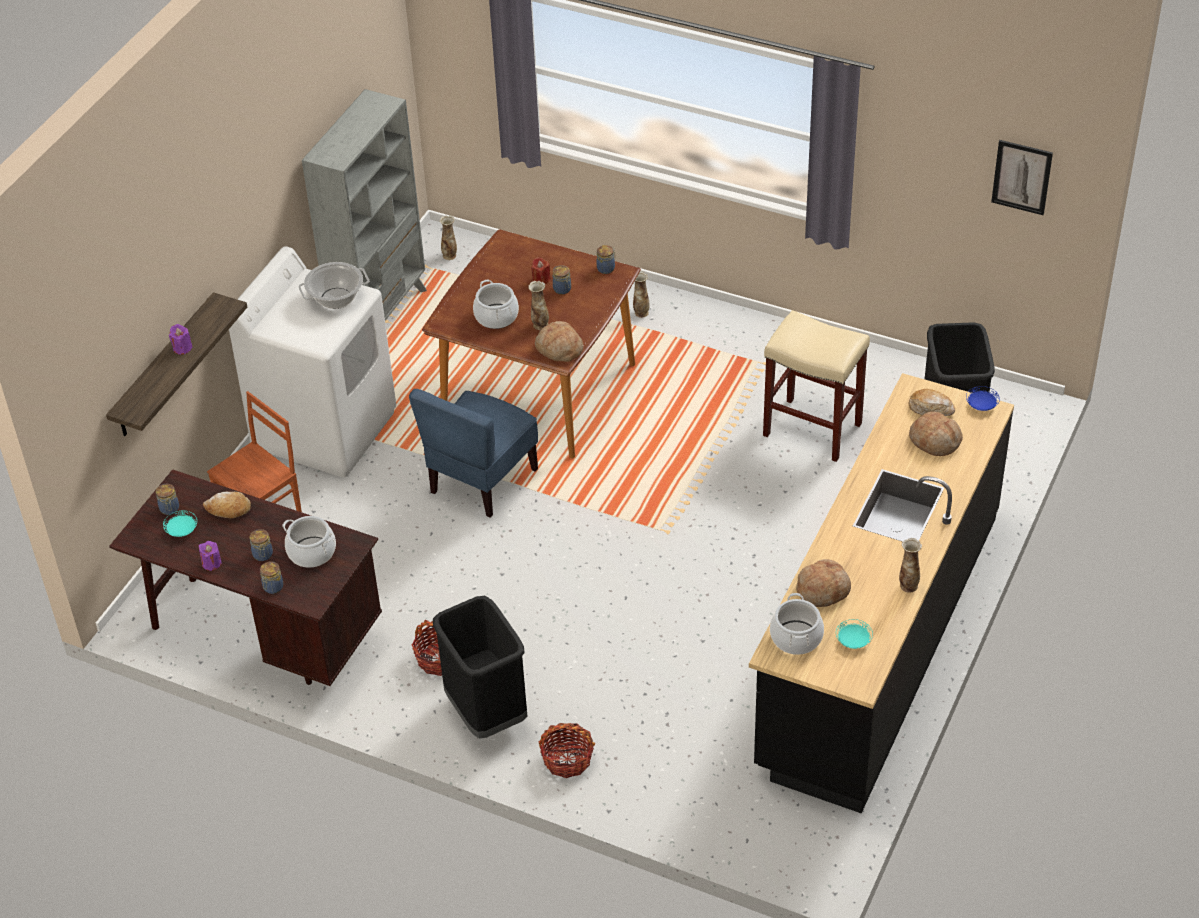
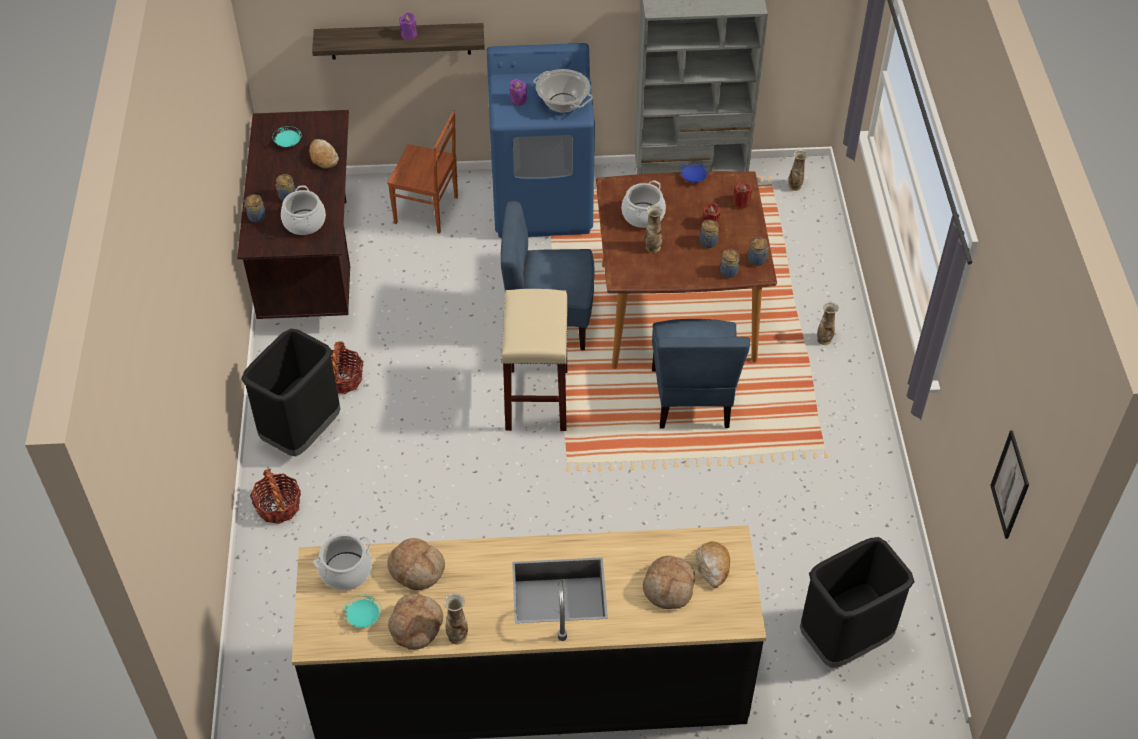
camera: 60 degrees right, 5 degrees up
jar [156,484,179,515] -> jar moved to [720,249,740,278]
purple candle [199,541,221,571] -> purple candle moved to [510,79,527,105]
white washing machine [229,246,396,478] -> blue washing machine [487,43,595,238]
bread [535,321,583,362] -> bread moved to [388,594,443,650]
beige stool [763,310,870,462] -> beige stool moved to [501,289,568,431]
blue plate [966,386,1000,411] -> blue plate moved to [680,161,709,183]
none -> blue chair [652,319,750,429]
none -> red candle [733,183,753,209]

